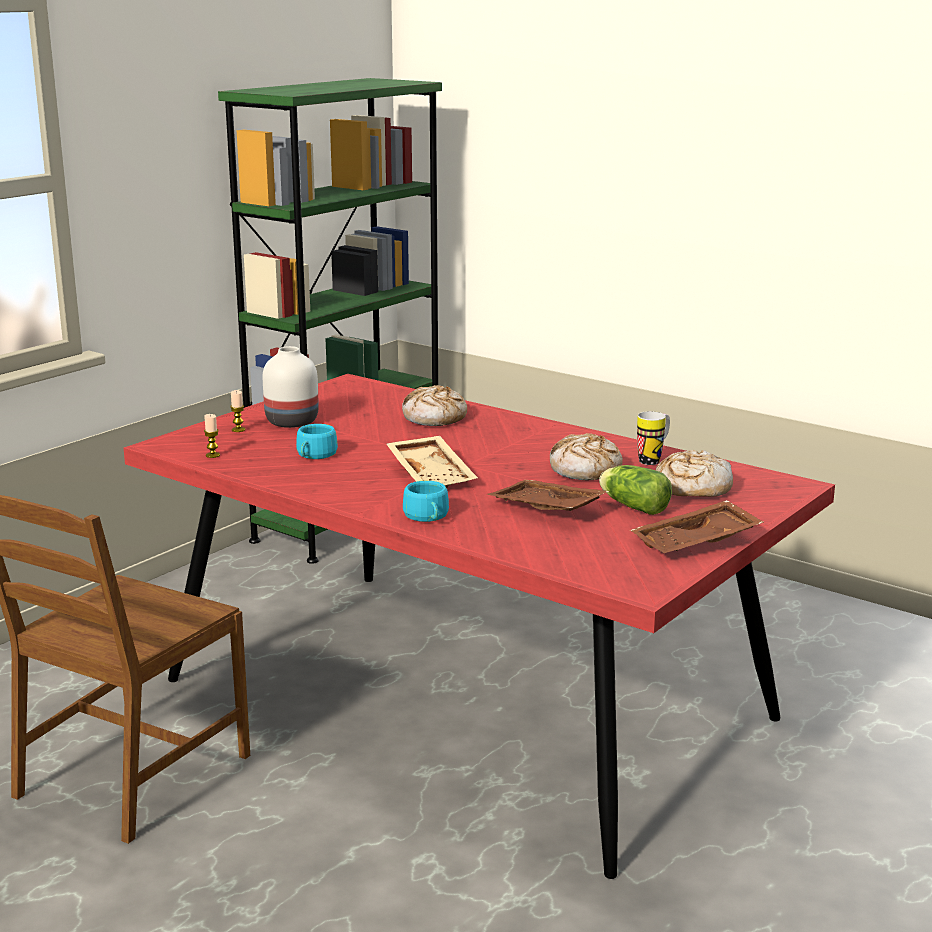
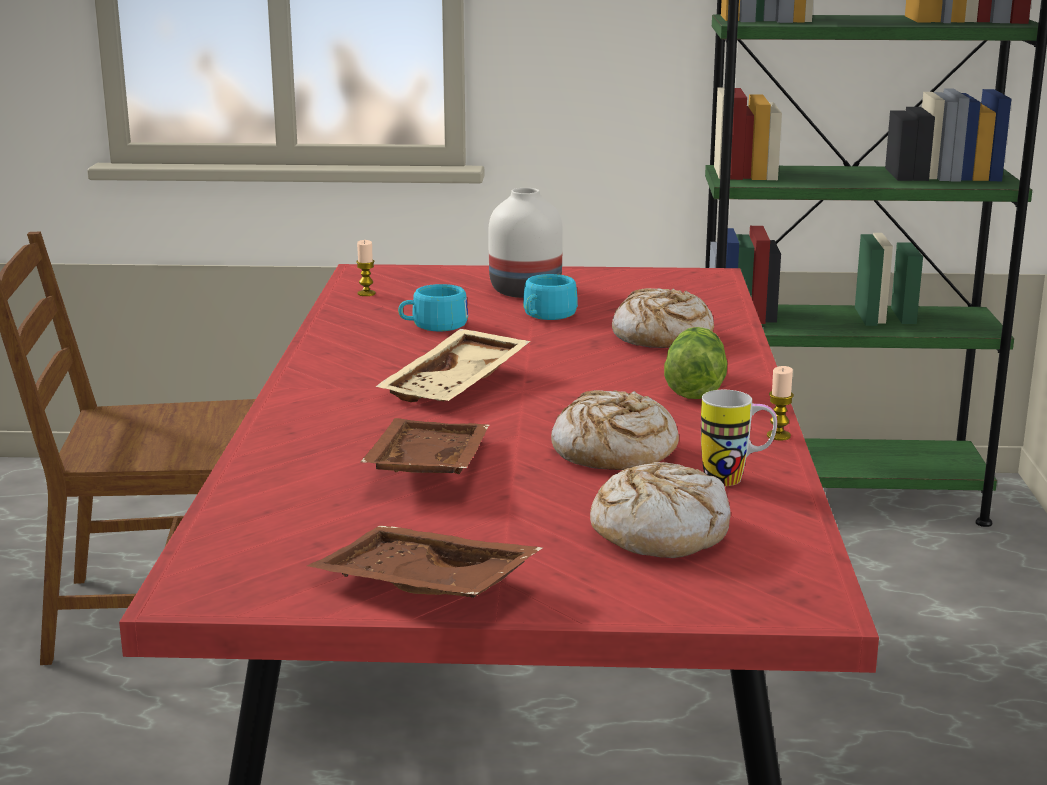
camera: 55 degrees right, 0 degrees up
candle [230,390,245,432] -> candle moved to [767,366,794,441]
turquoise cup [403,481,449,522] -> turquoise cup moved to [523,274,578,320]
lettuce [599,465,672,515] -> lettuce moved to [664,327,727,399]

